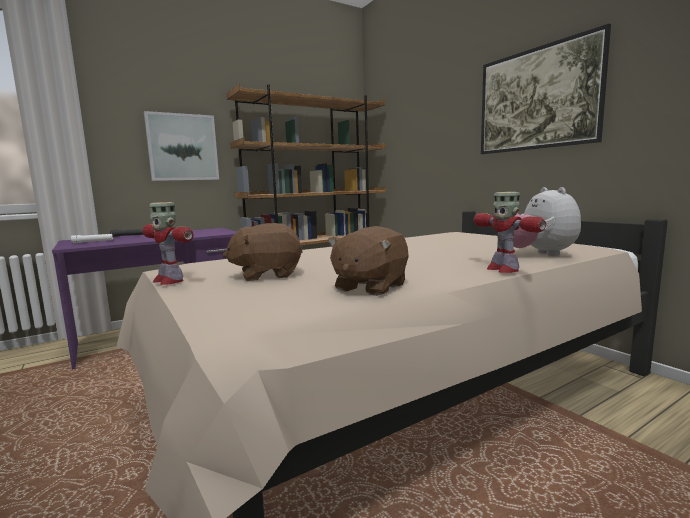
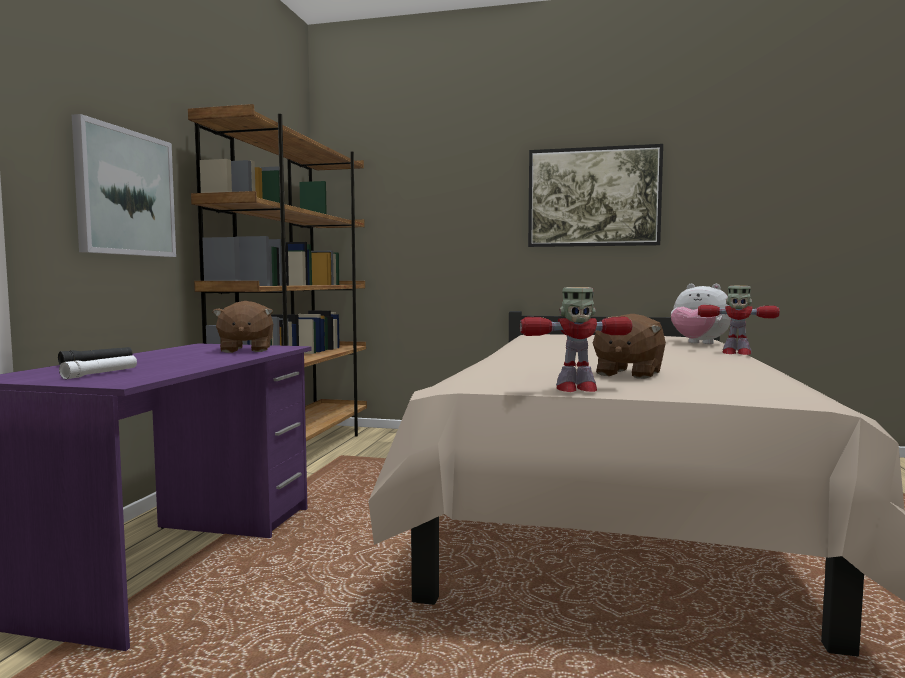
camera: 45 degrees left, 5 degrees down
brown plush toy [328,226,409,296] -> brown plush toy moved to [212,301,273,353]

